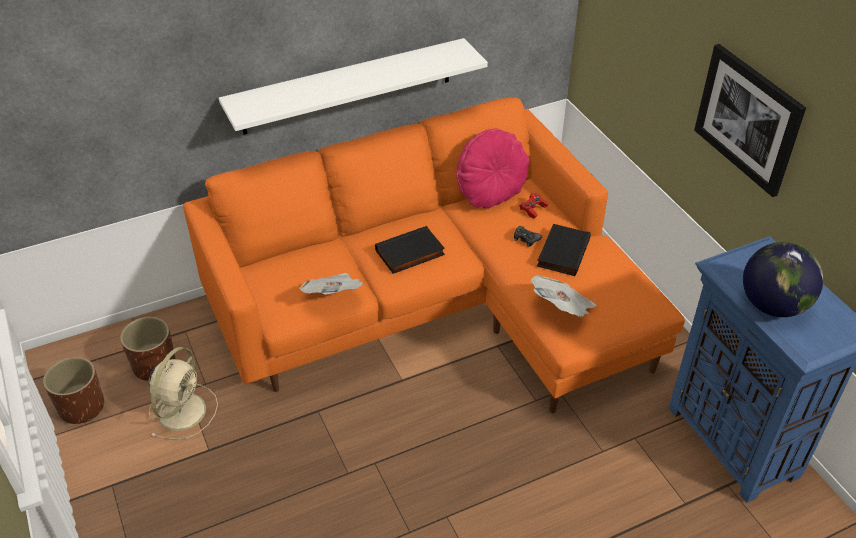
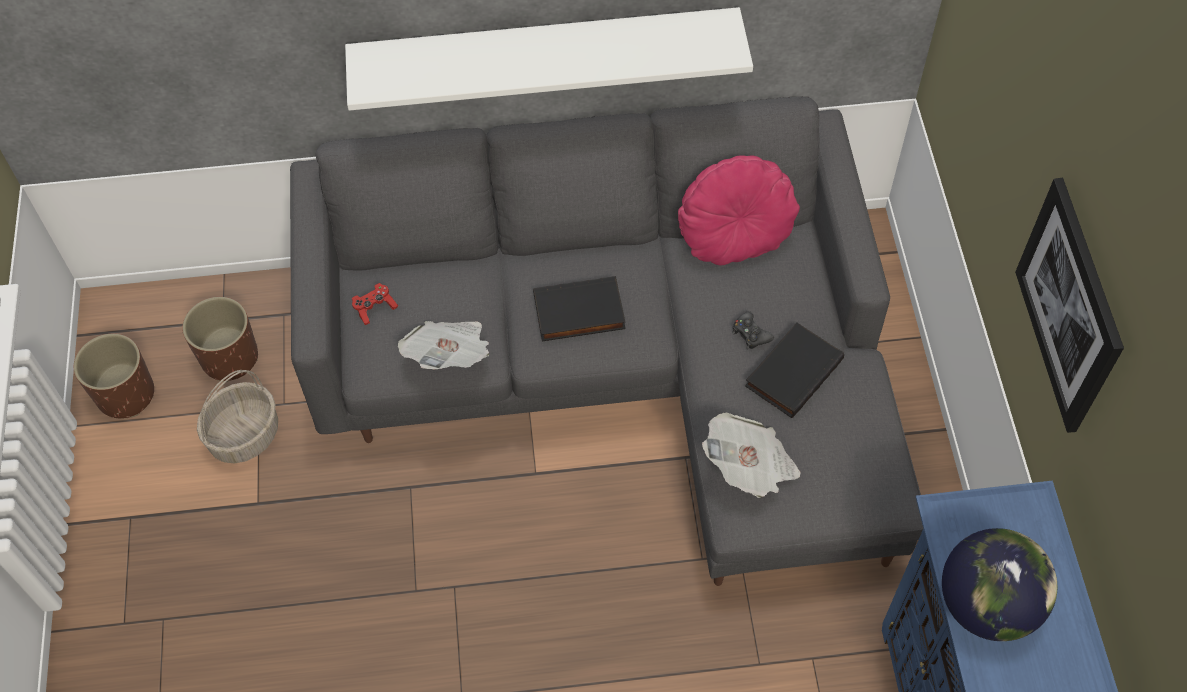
camera: 20 degrees right, 15 degrees up
beige fan [148,347,218,439] -> basket [197,370,278,463]
orange sofa [183,97,685,413] -> grey sofa [290,96,923,586]
red game controller [520,193,549,219] -> red game controller moved to [352,283,398,325]

